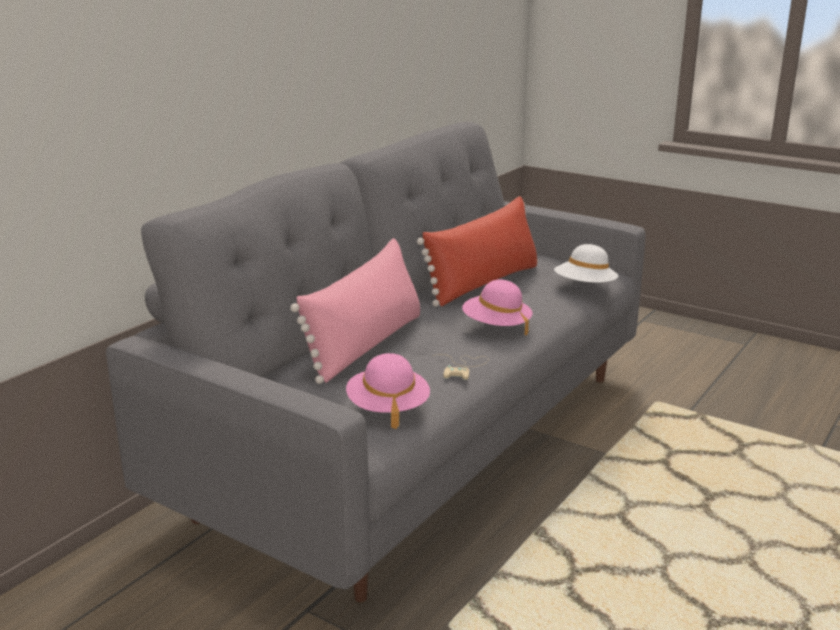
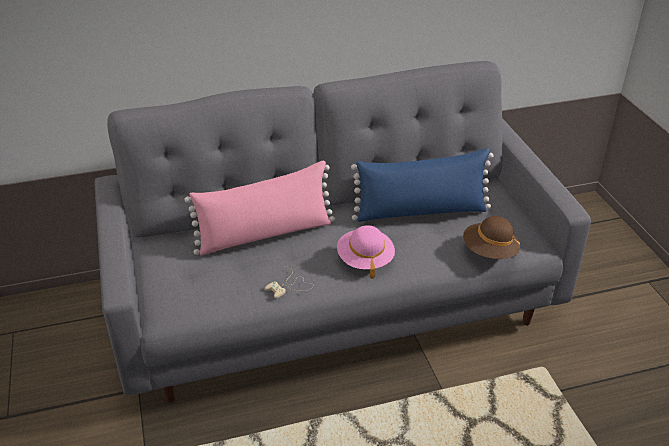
camera: 40 degrees right, 15 degrees up
pink hat [346,353,430,429] -> none
red pillow [417,196,538,307] -> blue pillow [351,148,493,222]
white hat [554,244,618,283] -> brown hat [463,216,520,259]

